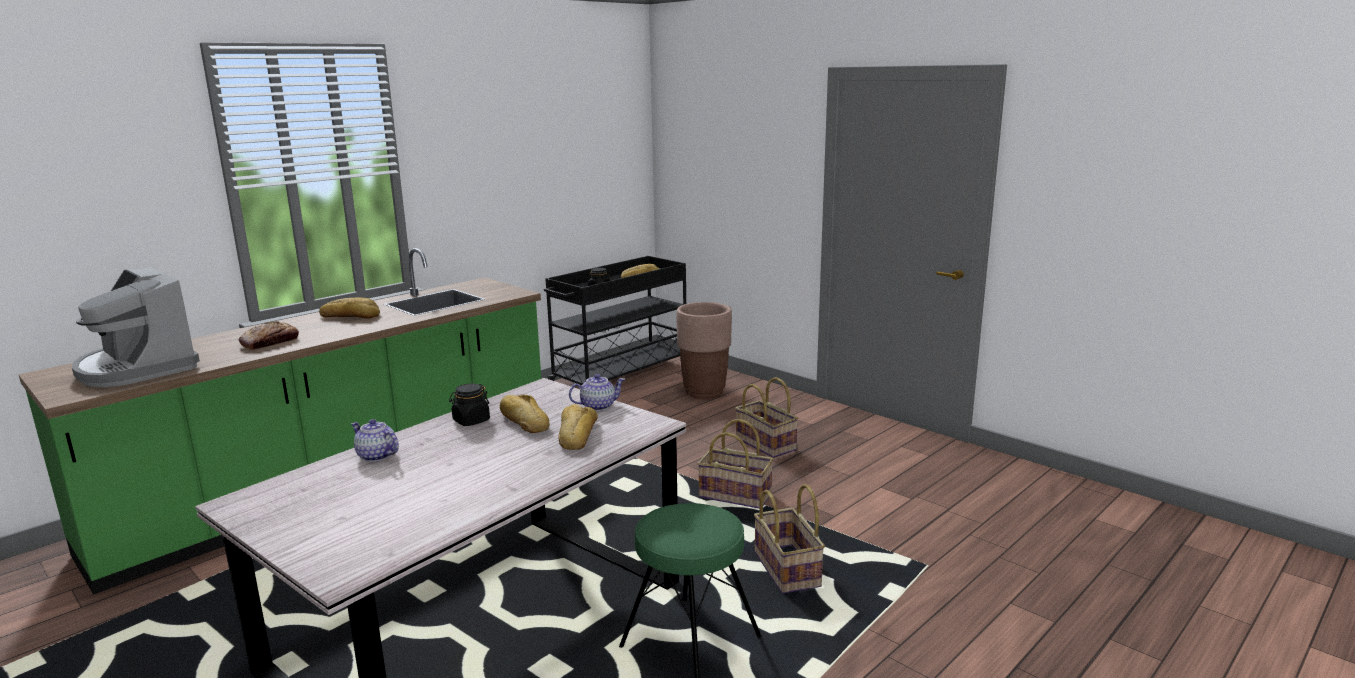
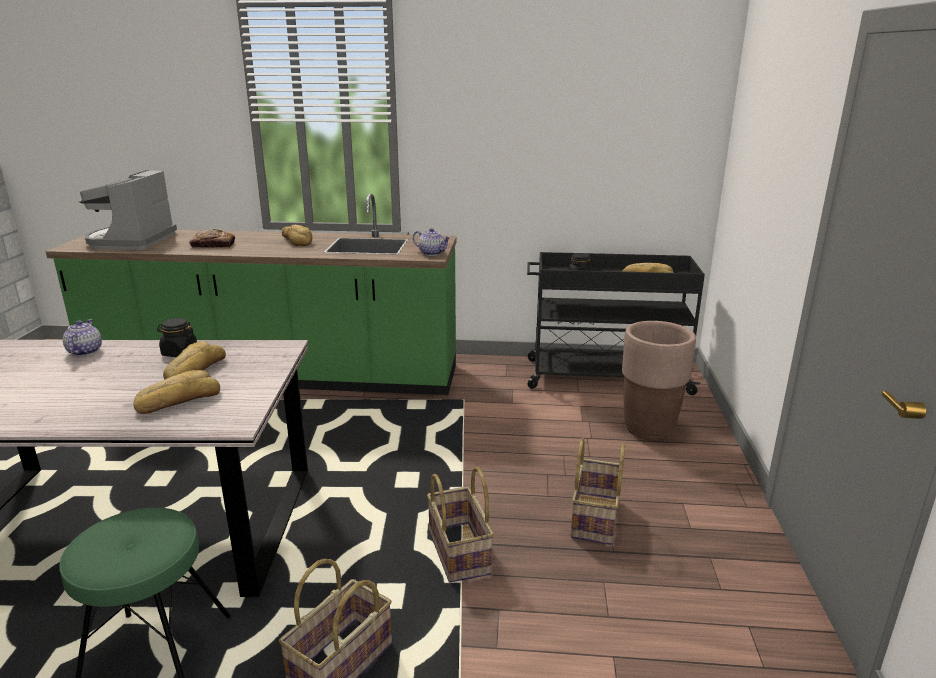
camera: 50 degrees right, 5 degrees up
teapot [569,374,625,411] -> teapot moved to [413,228,451,256]

